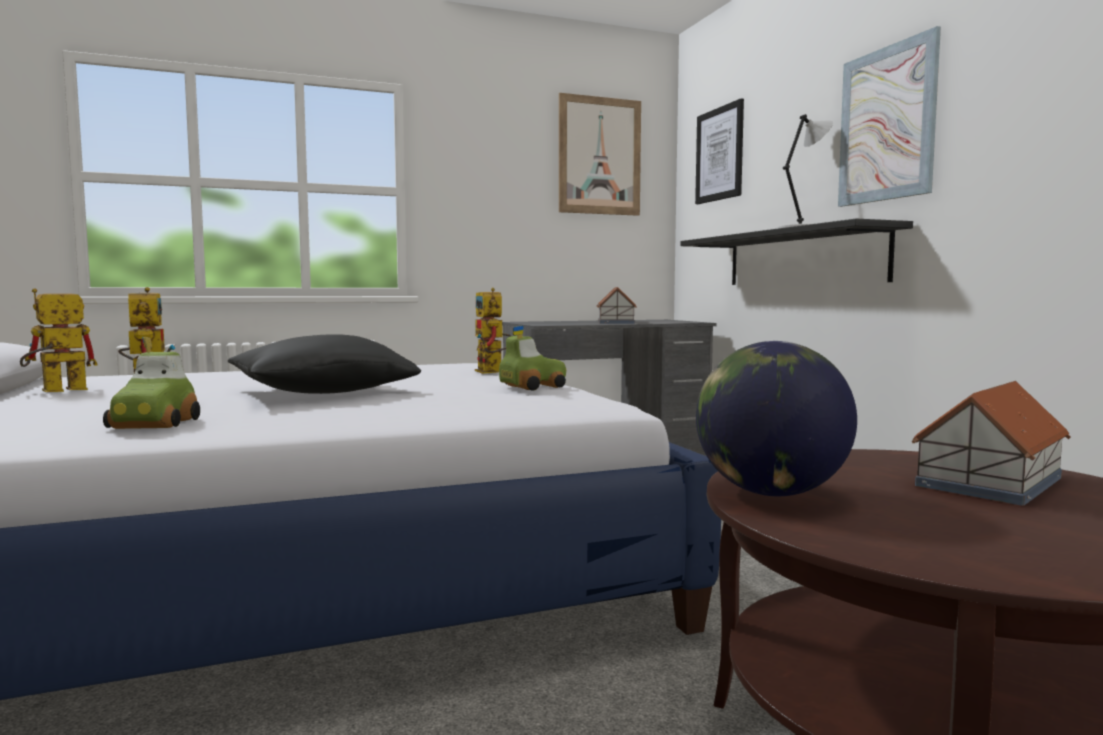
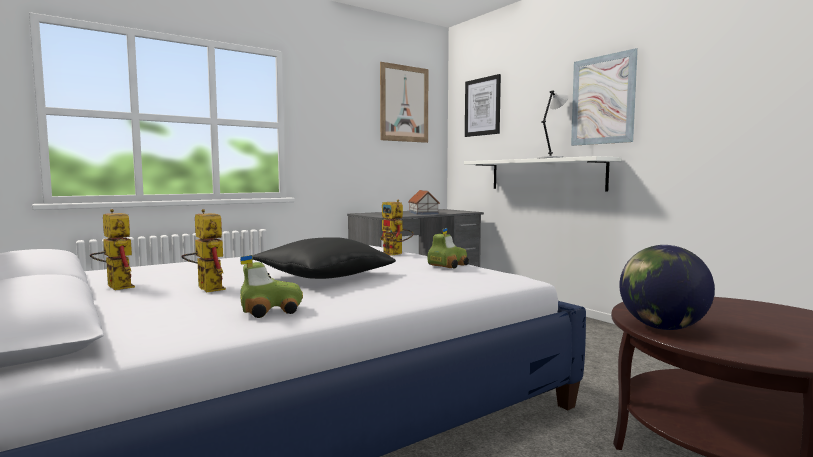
camera: 15 degrees left, 0 degrees up
toy robot [20,288,98,392] -> toy robot turned 105 degrees clockwise [90,209,135,290]
toy car [103,337,200,429] -> toy car turned 90 degrees counterclockwise [240,255,303,318]
black shelf [680,219,913,285] -> white shelf [464,156,621,192]
toy house [912,381,1071,506] -> none

